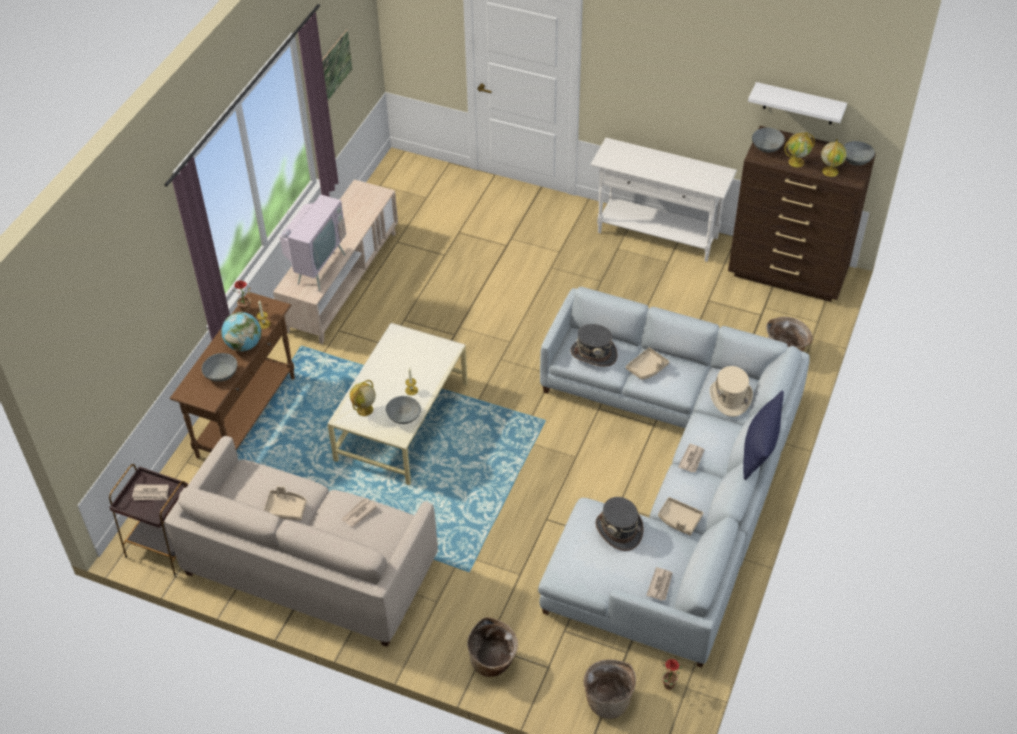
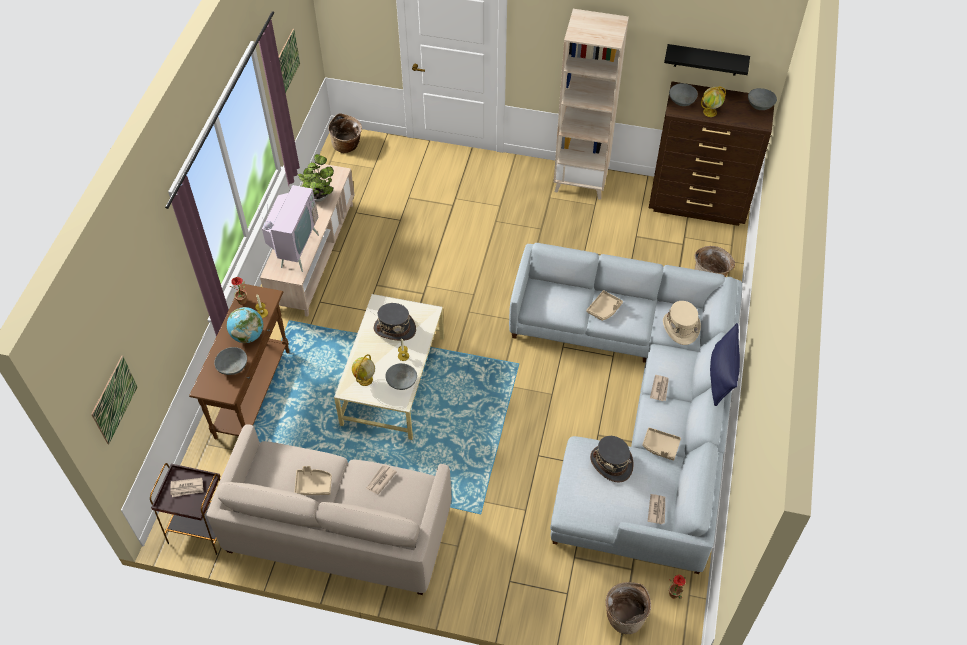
camera: 10 degrees left, 5 degrees up
basket [467,617,518,677] -> basket moved to [328,114,362,153]
grey hat [571,324,617,367] -> grey hat moved to [374,303,416,341]
white console table [591,138,737,262] -> beige bookcase [554,9,629,200]
white shelf [748,82,847,124] -> black shelf [664,44,750,75]
globe [821,139,847,177] -> none
none -> picture [91,356,137,444]
none -> potted plant [297,154,334,202]

